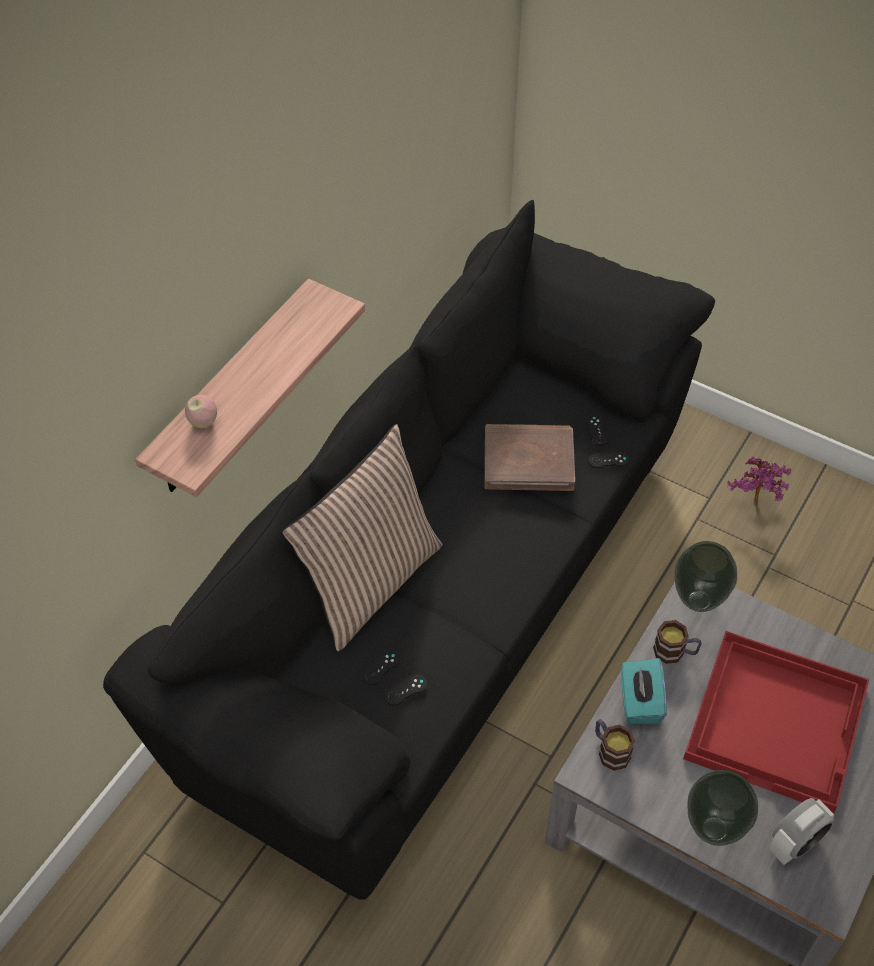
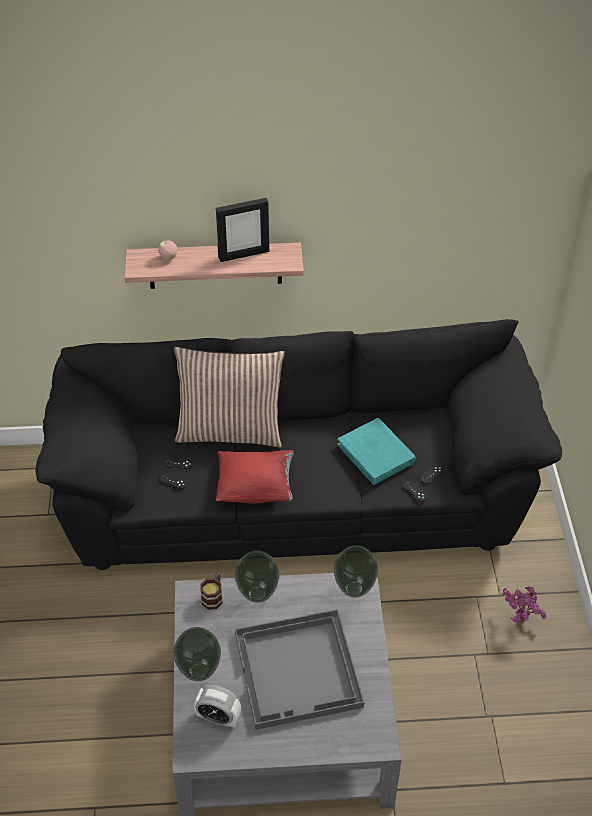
camera: 55 degrees right, 5 degrees down
brown book [485,424,575,491] -> turquoise book [337,418,416,485]
turquoise tissue box [621,658,667,724] -> vase [234,550,280,603]
mug [653,620,702,664] -> none
red tray [683,631,869,814] -> grey tray [235,609,365,730]
none -> picture frame [216,198,269,262]
none -> red pillow [216,450,294,503]

